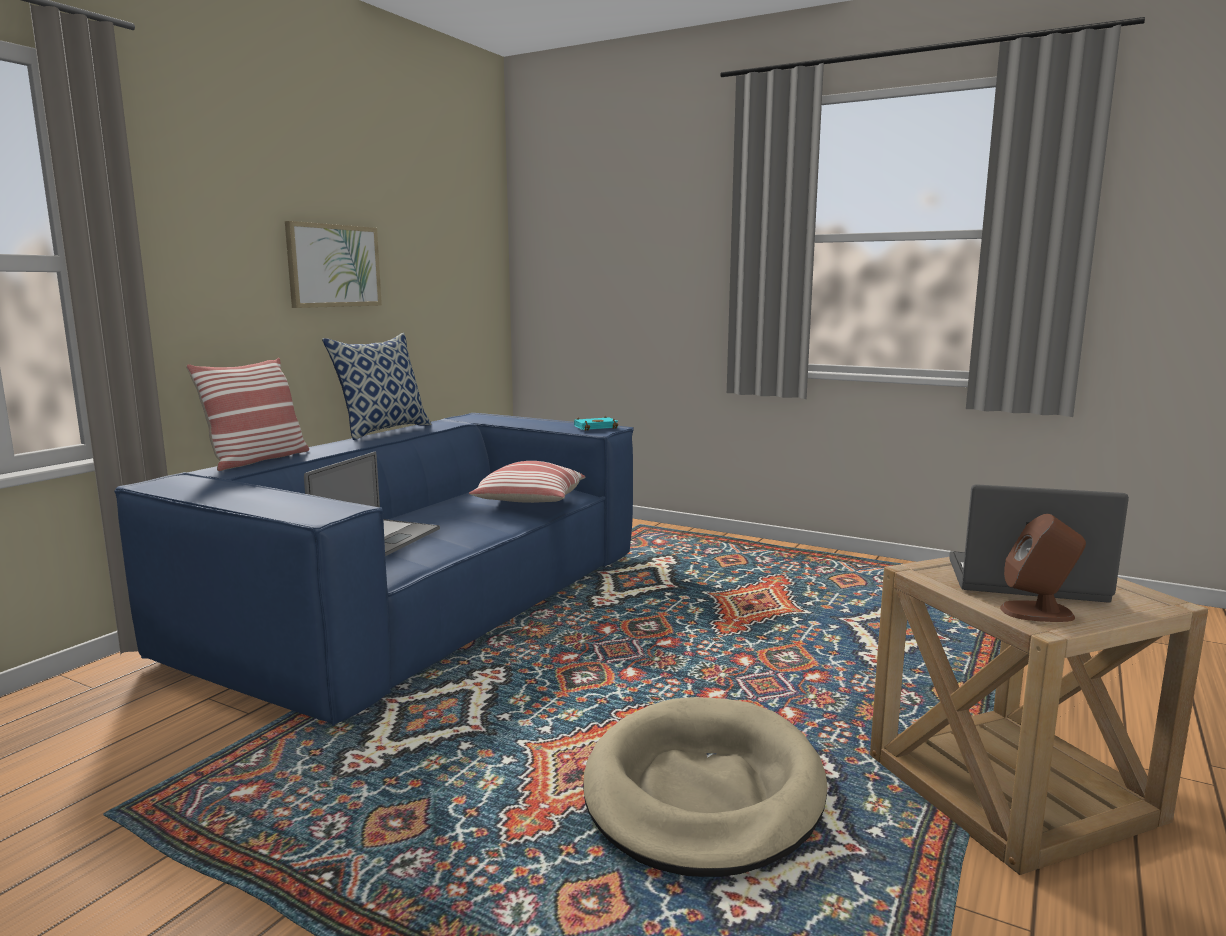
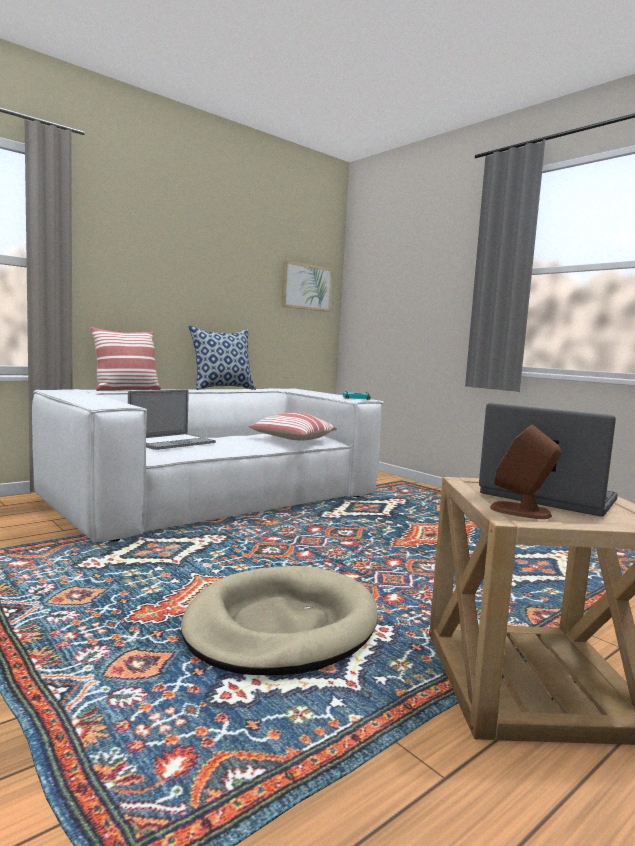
camera: 20 degrees right, 5 degrees down
blue sofa [114,413,634,726] -> white sofa [32,388,384,542]
picture [285,221,382,308] -> picture moved to [281,260,333,312]

